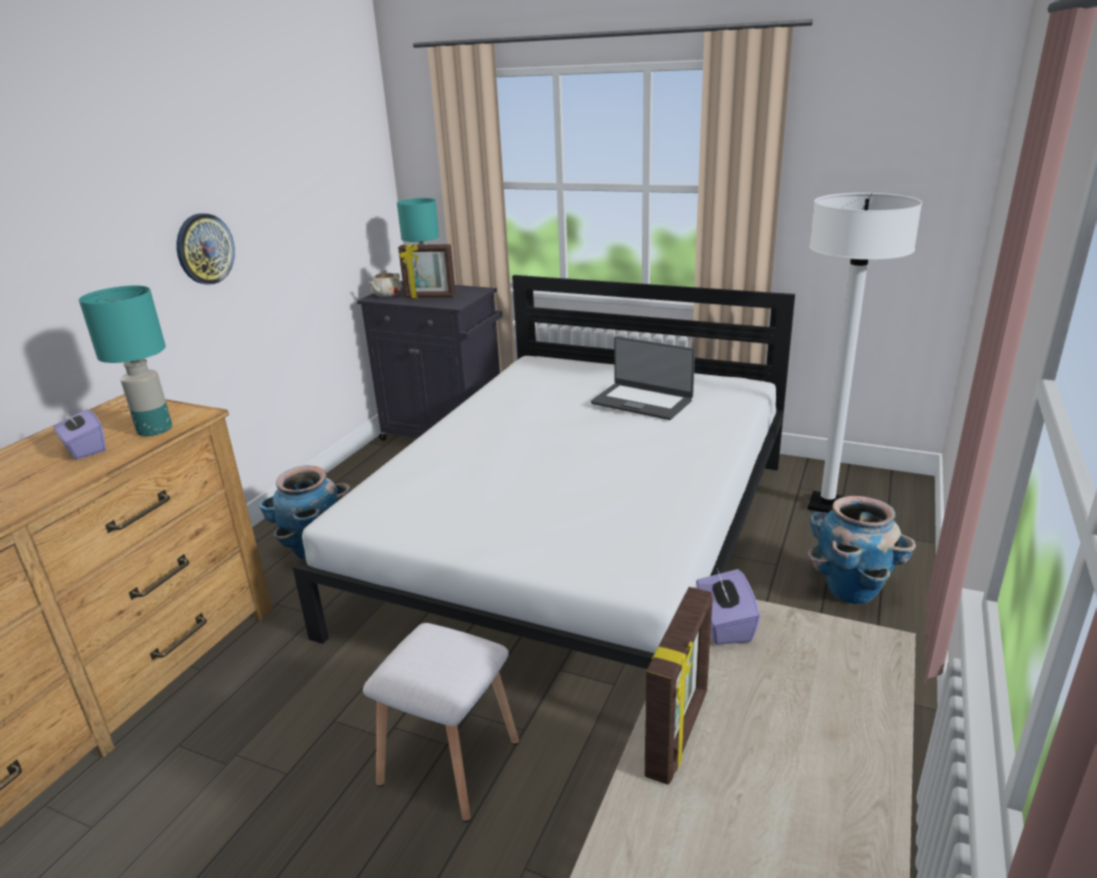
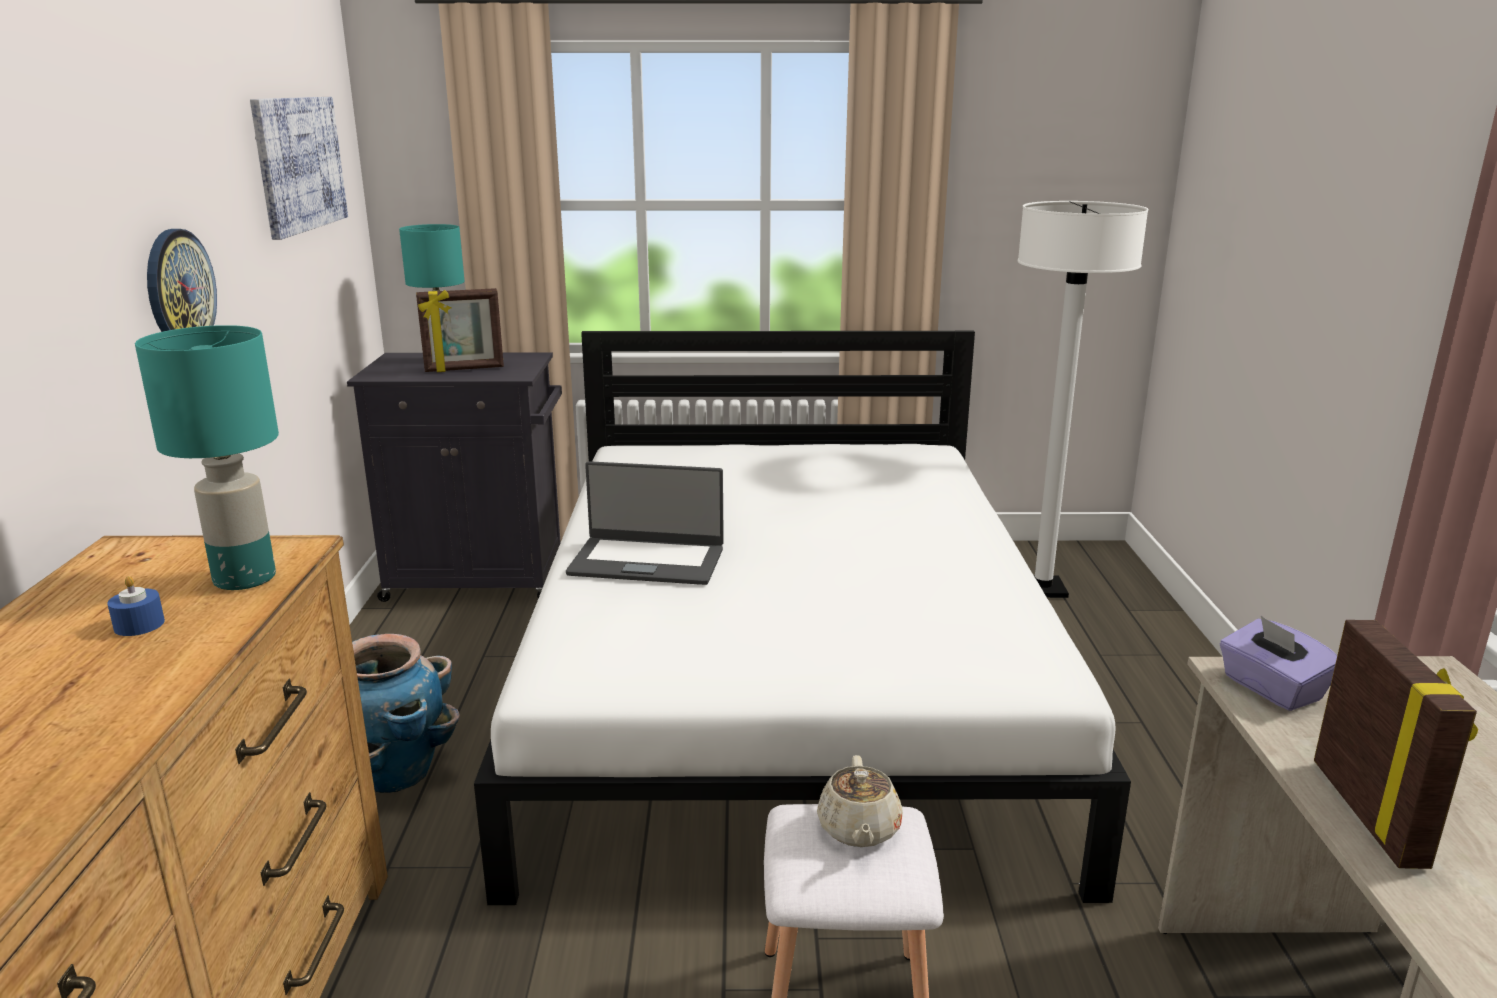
camera: 25 degrees left, 5 degrees down
purple tissue box [53,408,106,460] -> blue candle [107,576,165,636]
beige teapot [368,270,402,297] -> beige teapot moved to [817,755,903,847]
laptop [591,336,695,420] -> laptop moved to [566,461,724,585]
planter [807,496,916,604] -> none
none -> picture [250,97,348,240]

